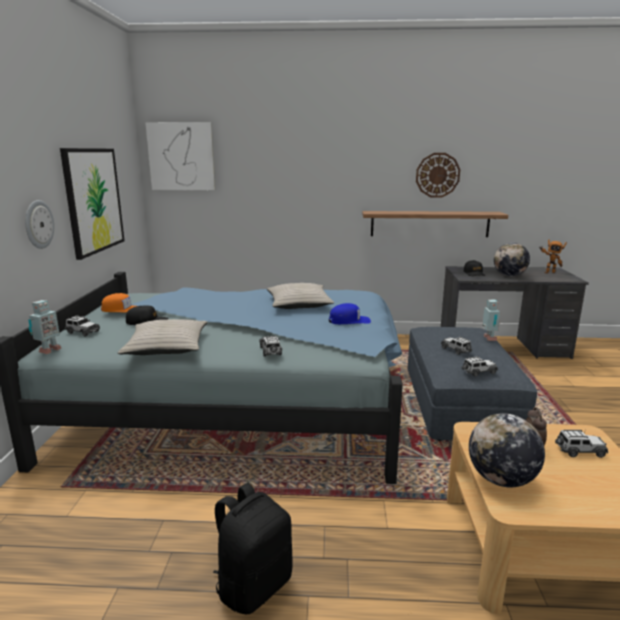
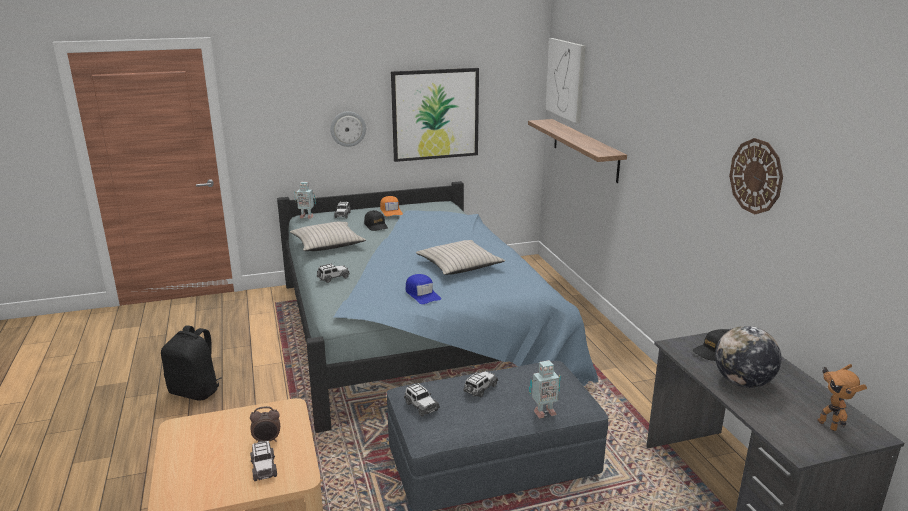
camera: 70 degrees right, 5 degrees up
shelf [362,211,508,237] -> shelf moved to [528,119,627,183]
globe [469,413,545,487] -> none

